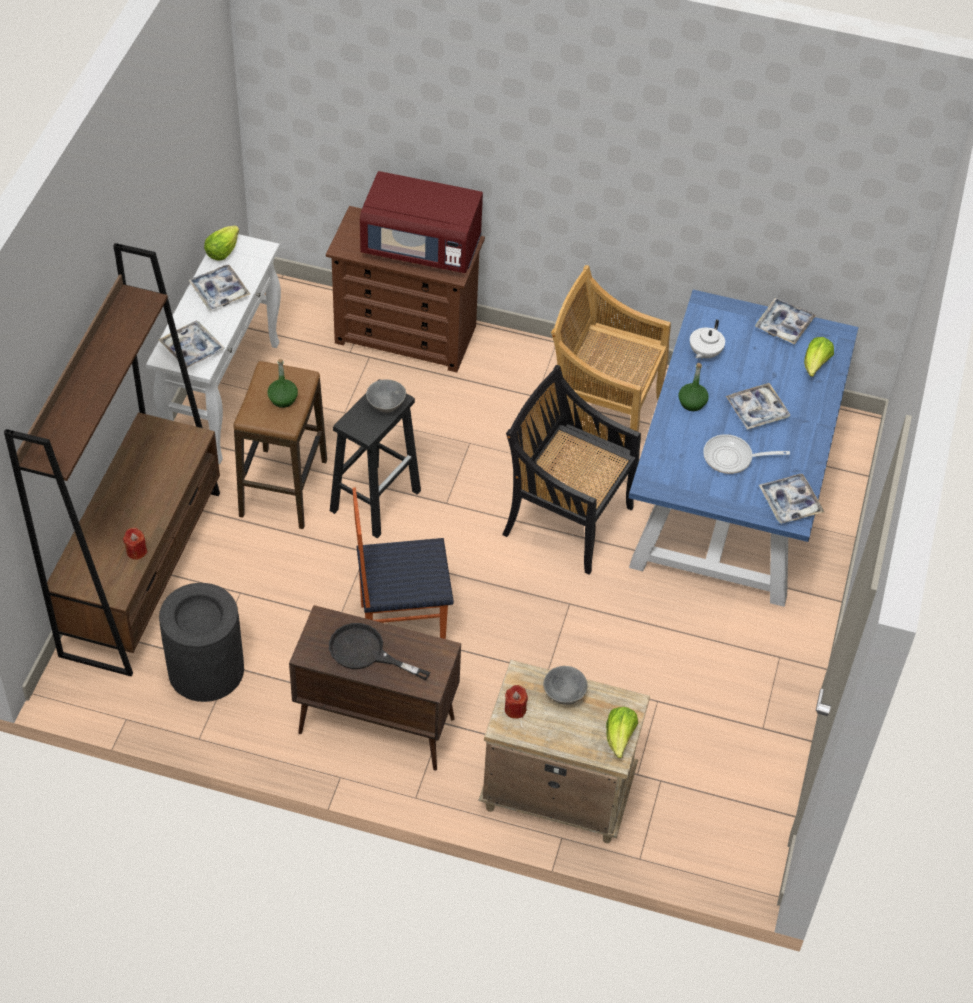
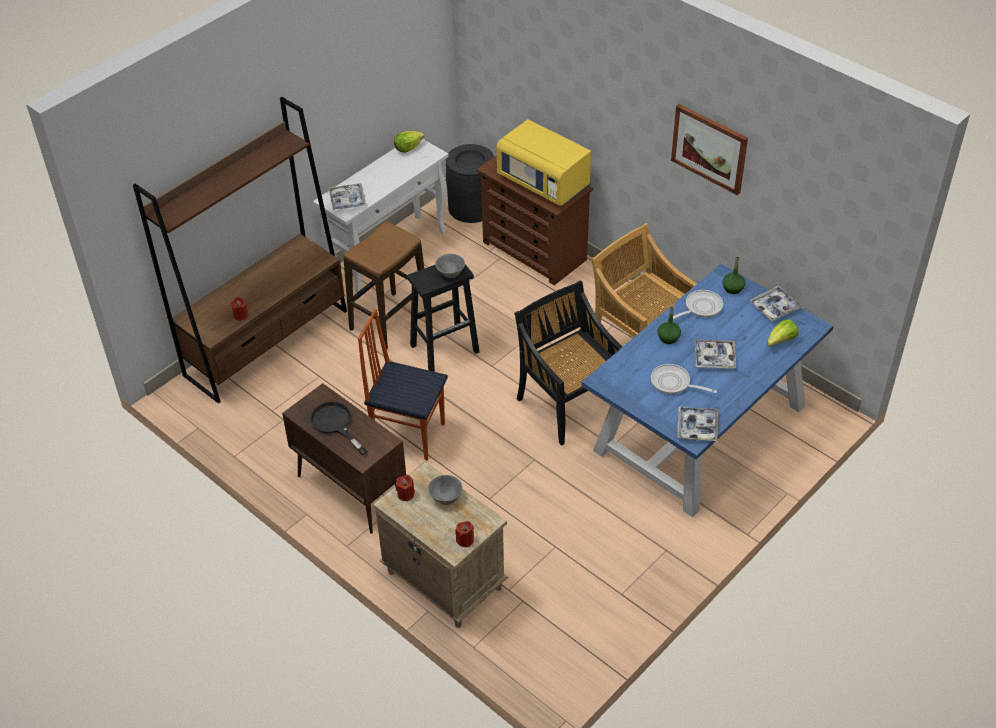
camera: 30 degrees right, 5 degrees down
black trash can [159,583,244,702] -> black trash can moved to [446,144,494,223]
tray [189,265,250,310] -> none
green bottle [267,359,298,408] -> green bottle moved to [722,255,745,294]
red microwave [360,171,483,273] -> yellow microwave [497,119,591,206]
lettuce [606,707,638,758] -> red candle [455,521,474,547]
white teapot [690,319,725,359] -> frying pan [673,290,723,319]
none -> picture [671,104,748,195]

